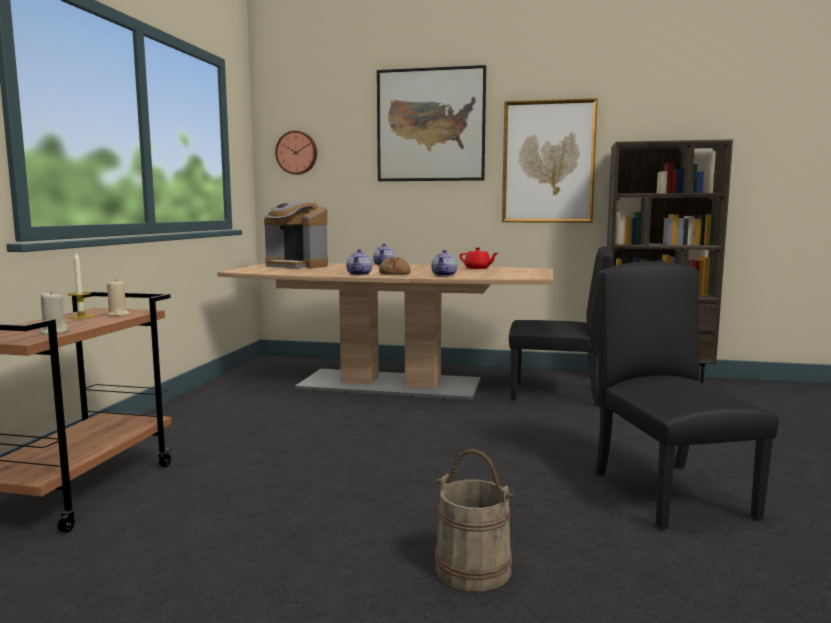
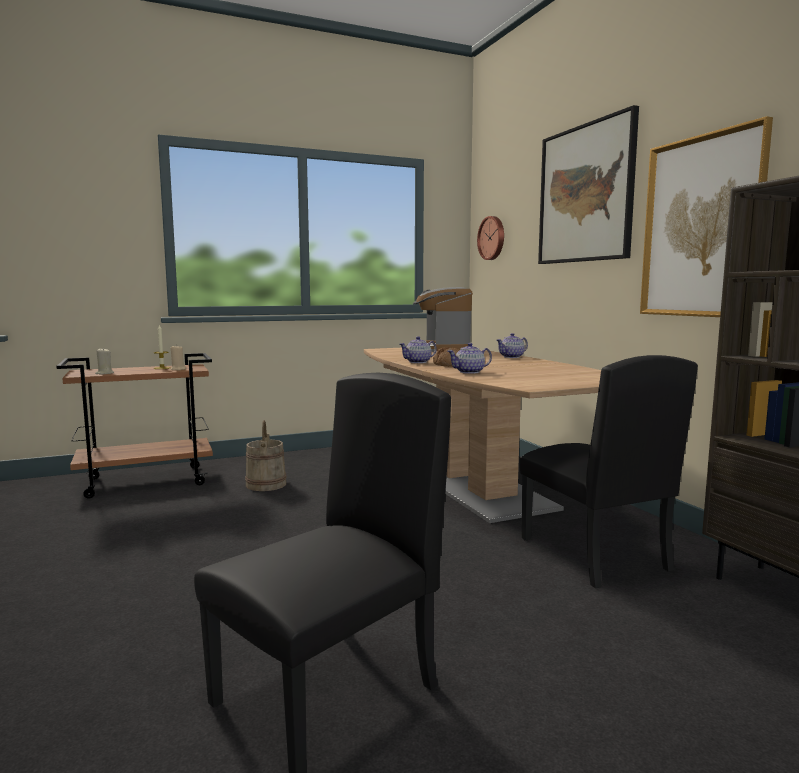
camera: 55 degrees right, 0 degrees up
beige bucket [435,449,514,592] -> beige bucket moved to [245,420,286,491]
red teapot [460,247,498,269] -> none

